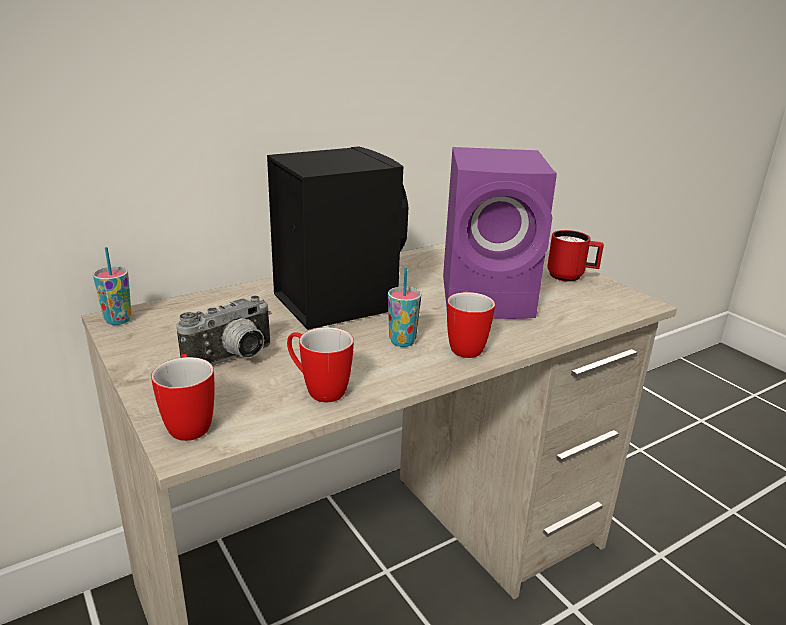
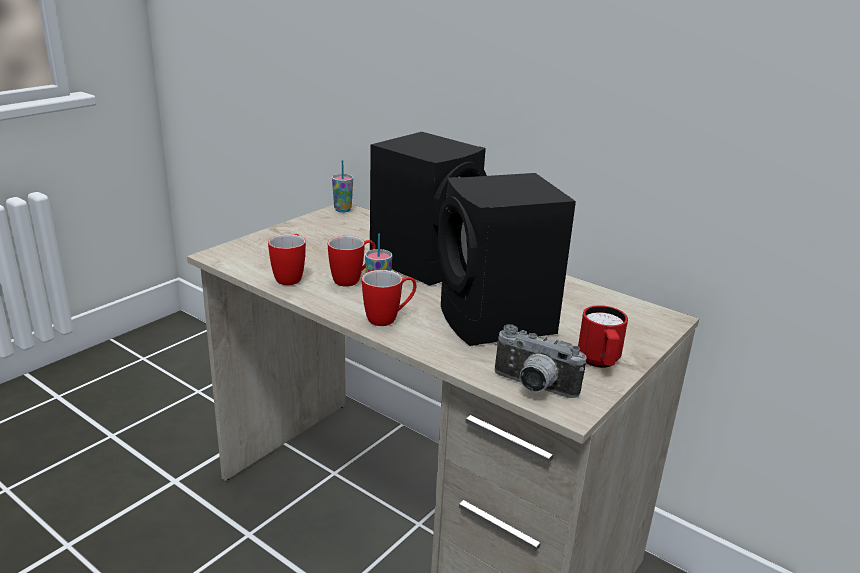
camera: 70 degrees right, 0 degrees up
mug [151,354,214,441] -> mug moved to [328,236,376,287]
camera [177,295,271,366] -> camera moved to [495,324,587,398]
purple speaker [443,147,557,319] -> black speaker [438,173,576,346]

